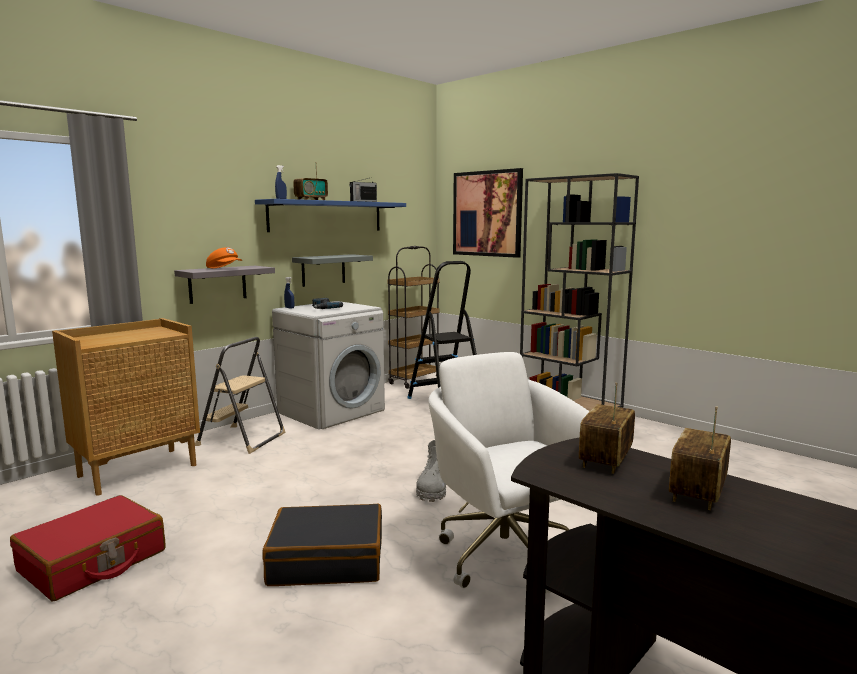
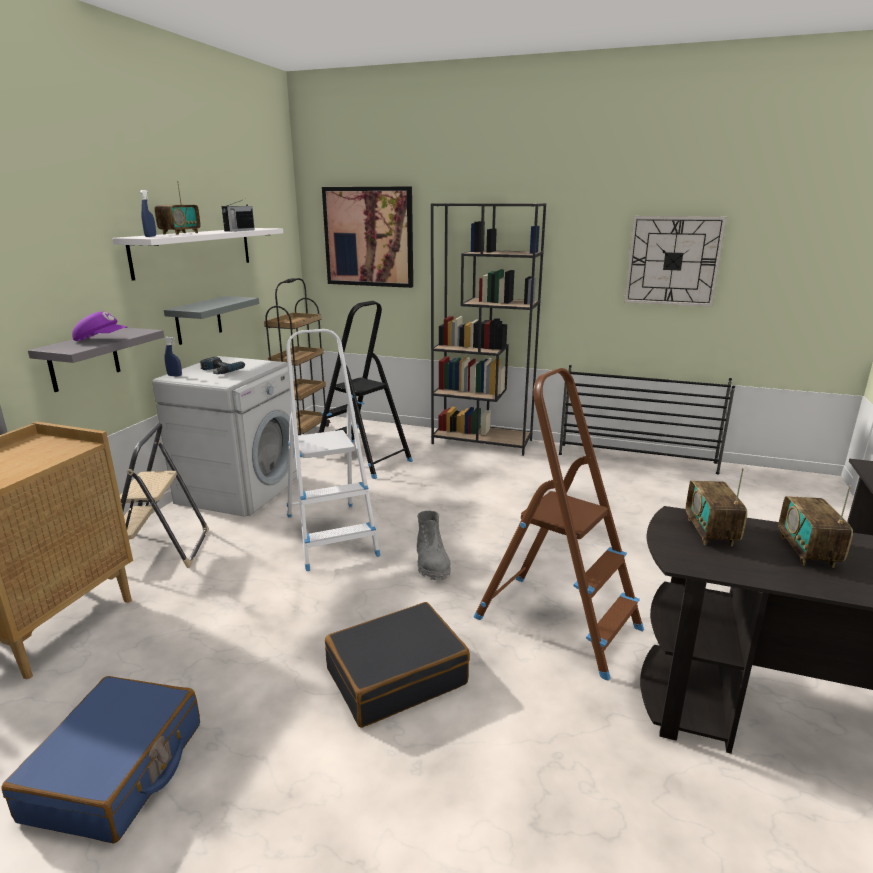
camera: 25 degrees left, 10 degrees up
red suitcase [10,495,165,601] -> blue suitcase [1,676,200,843]
orange cap [206,248,242,268] -> purple cap [72,312,127,341]
blue shelf [255,199,406,232] -> white shelf [112,228,283,281]
white office chair [428,352,590,595] -> brown step ladder [474,368,644,681]
none -> white step ladder [286,329,380,571]
none -> black shoe rack [559,365,735,475]
none -> wall clock [624,216,727,307]

